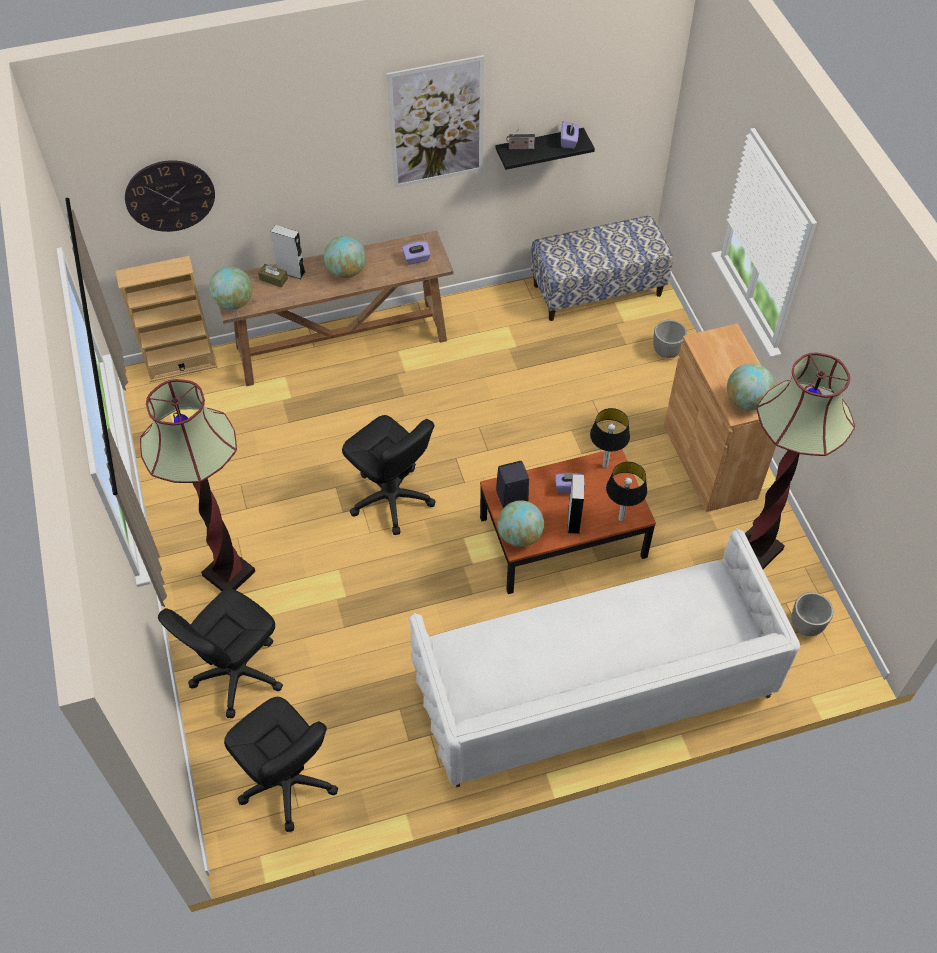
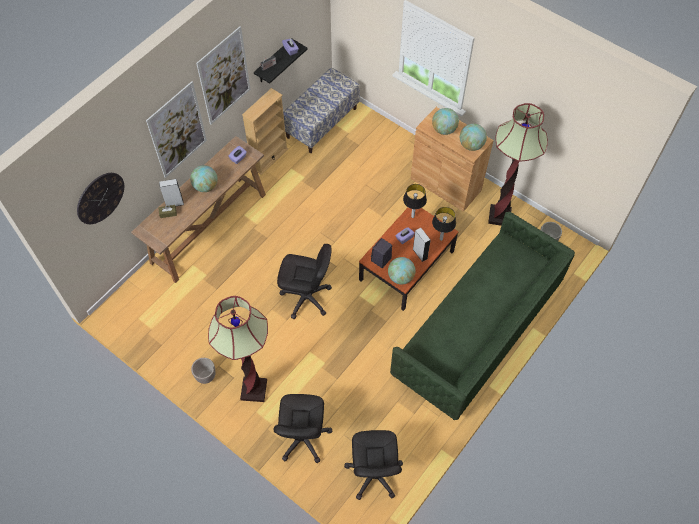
camera: 35 degrees left, 5 degrees up
beige bookcase [116,256,218,382] -> beige bookcase moved to [242,88,288,175]
globe [209,267,253,310] -> globe moved to [432,108,459,135]
black office chair [224,697,338,832] -> black office chair turned 75 degrees clockwise [344,430,403,500]
white sofa [410,528,800,787] -> green sofa [390,212,575,421]
planter [653,320,687,358] -> planter moved to [191,358,215,384]
none -> picture [146,81,207,178]

